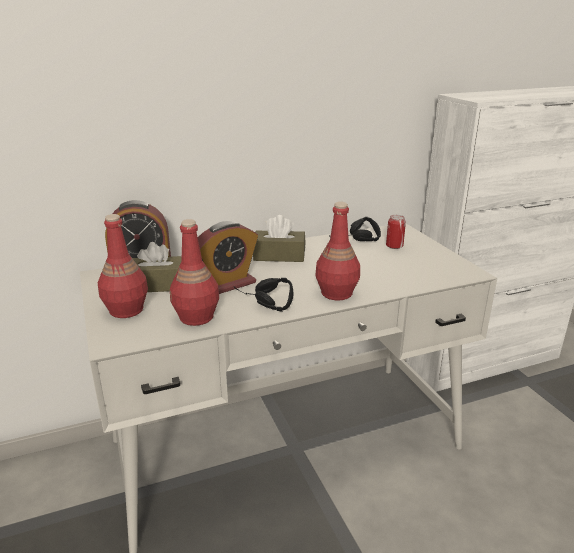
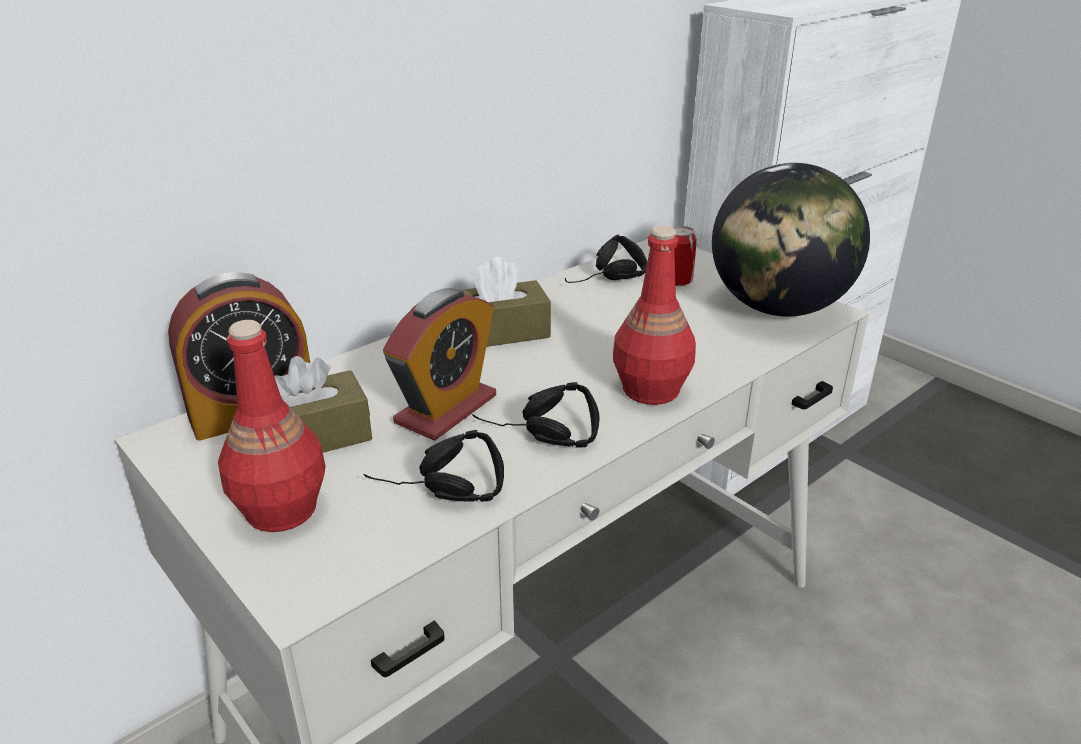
camera: 20 degrees left, 5 degrees up
red bottle [170,219,219,326] -> black headphones [363,430,504,502]
none -> globe [712,163,870,317]

